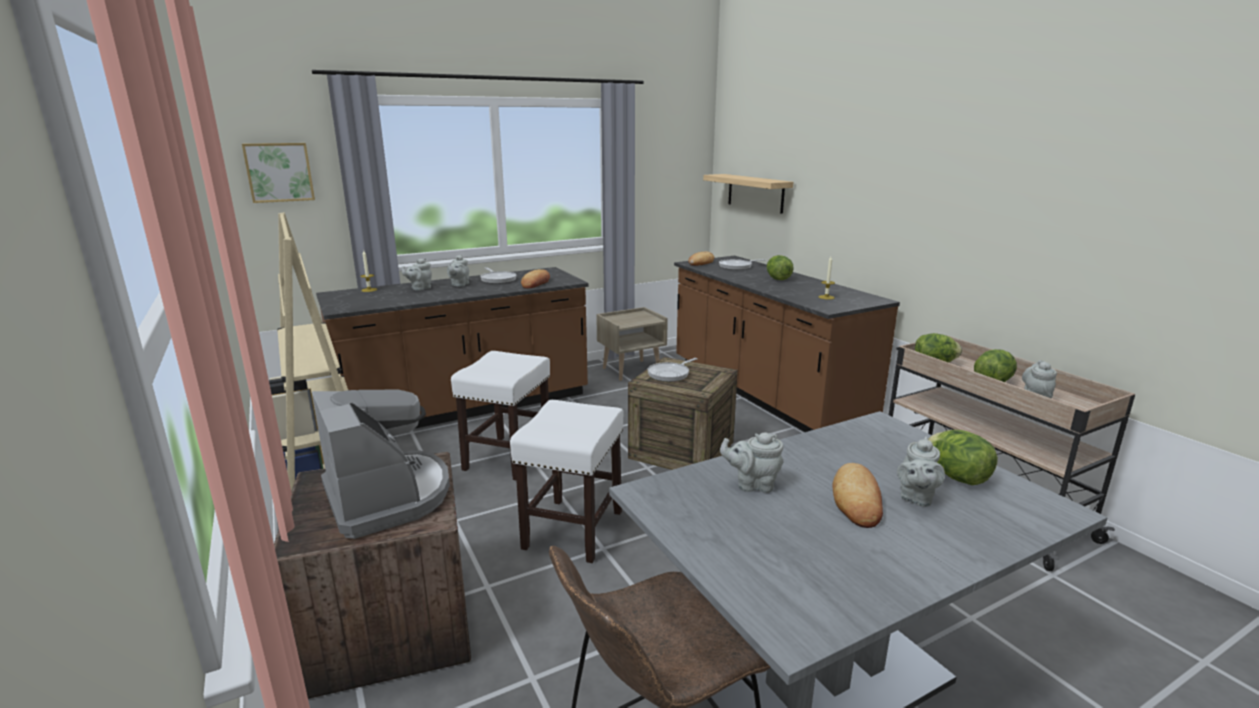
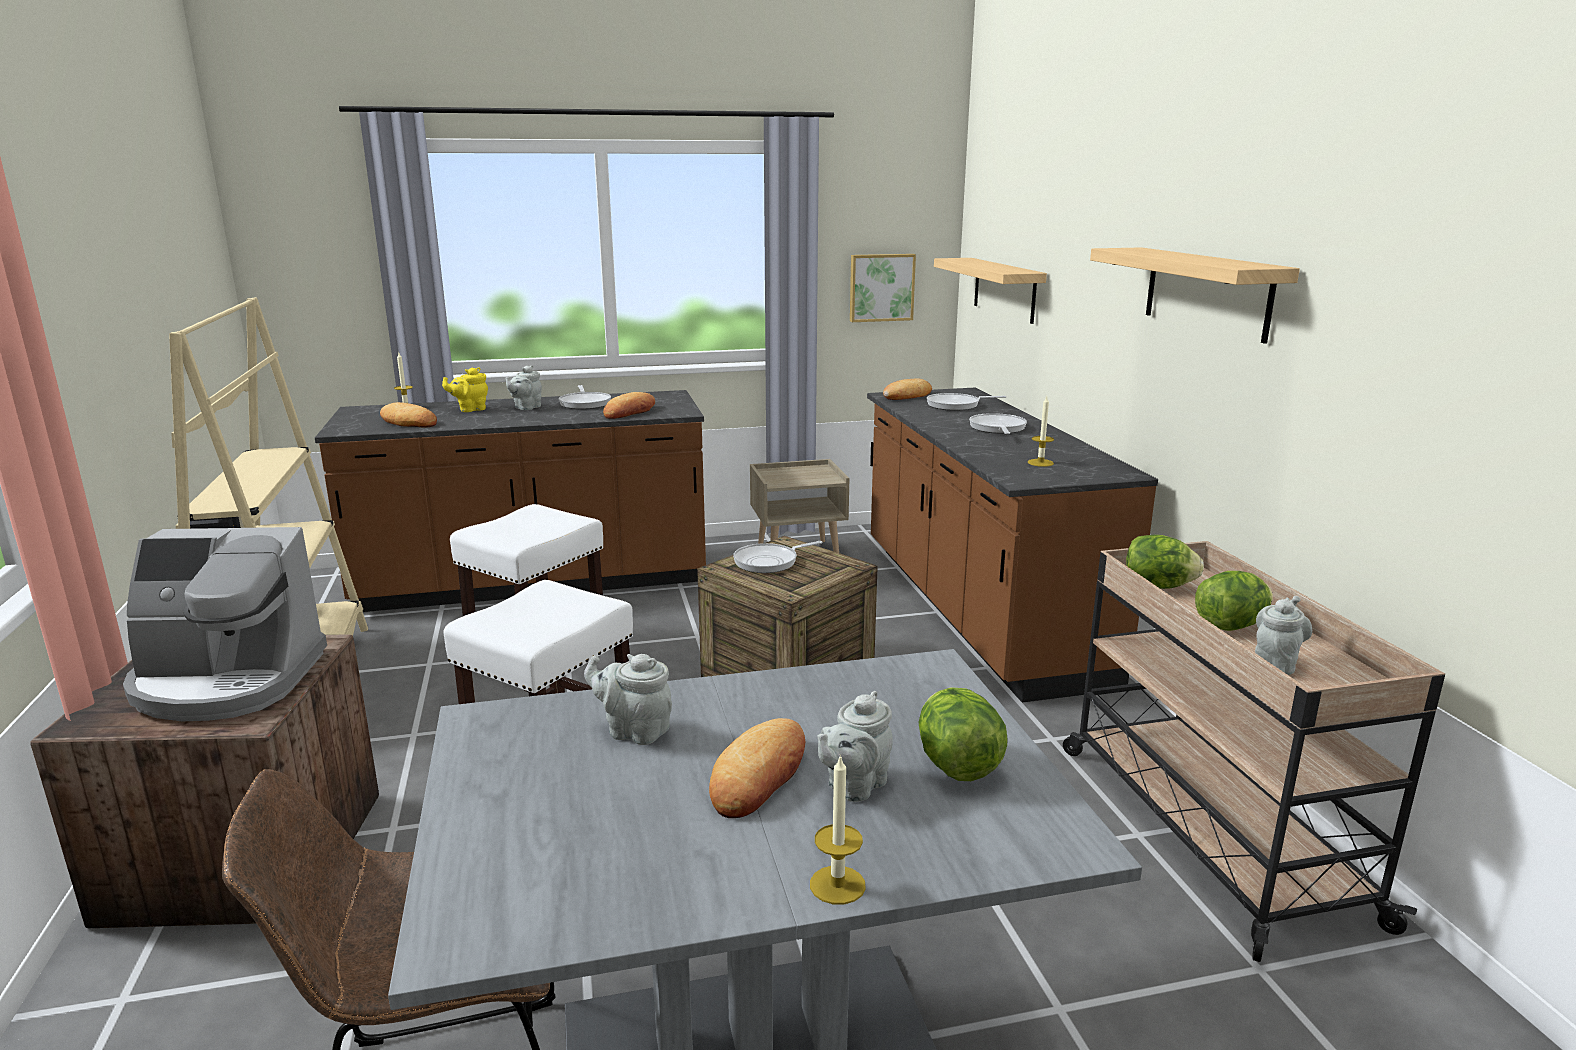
camera: 15 degrees right, 0 degrees up
picture [242,143,315,203] -> picture moved to [850,254,916,322]
coffee machine [312,389,450,539] -> coffee machine turned 105 degrees clockwise [123,527,327,721]
grey teapot [402,258,432,291] -> yellow teapot [442,368,488,412]
lettuce [767,255,794,280] -> frying pan [969,413,1027,434]
none -> bread [380,402,437,427]
none -> candle [810,754,866,905]
none -> shelf [1090,247,1300,344]

